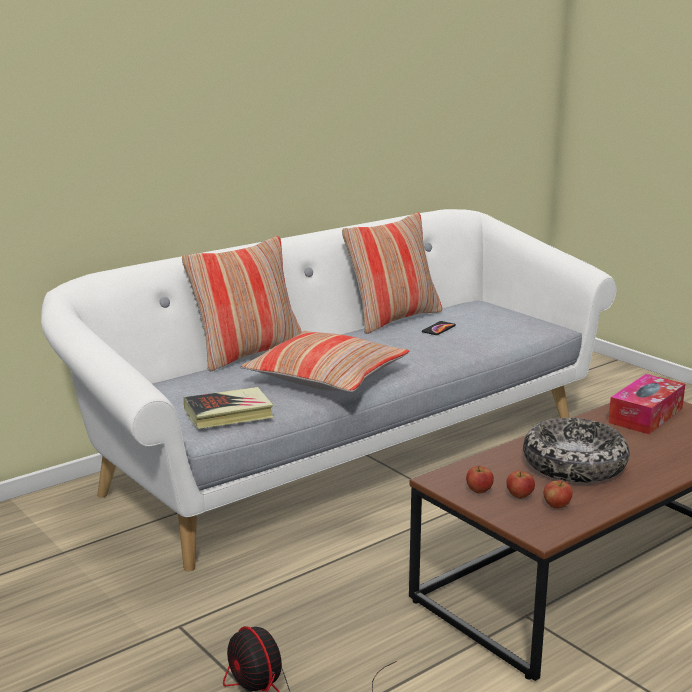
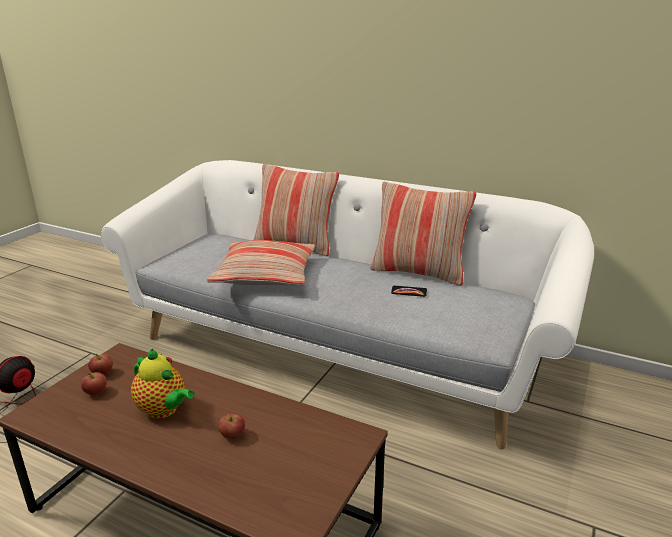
camera: 65 degrees right, 5 degrees up
book [184,387,274,429] -> none
bowl [523,418,629,483] -> teapot [131,349,194,419]
apple [544,479,573,508] -> apple moved to [219,414,245,440]
tissue box [608,374,685,434] -> none

